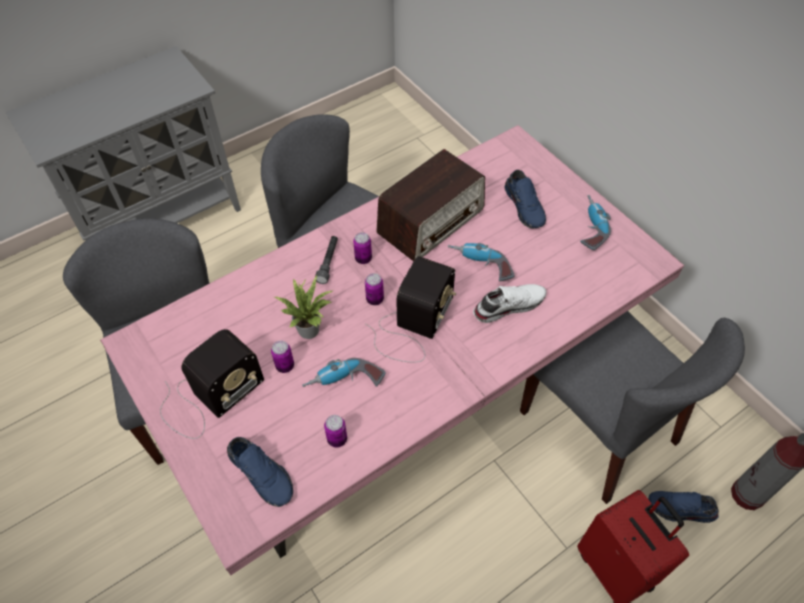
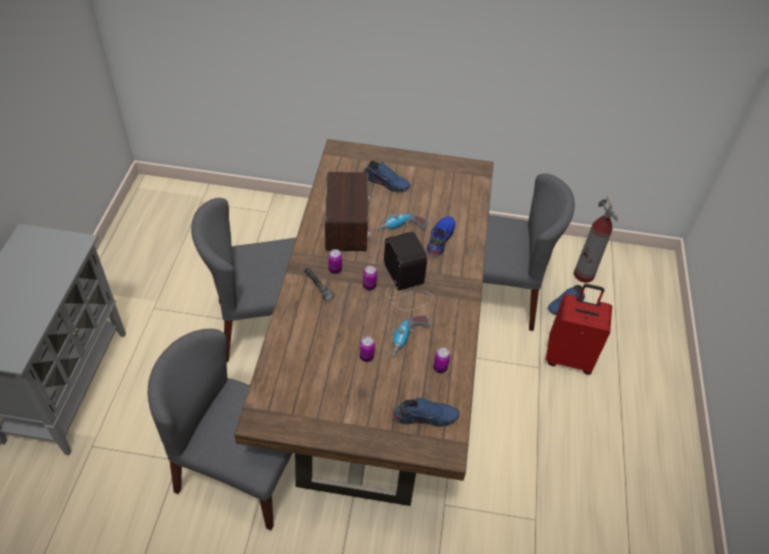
camera: 50 degrees left, 5 degrees down
pink dining table [100,125,684,575] -> brown dining table [234,139,493,506]
radio [160,329,264,439] -> none
potted plant [274,275,332,339] -> none
white shoe [473,284,546,323] -> blue shoe [427,216,455,256]
power drill [580,195,611,250] -> none

